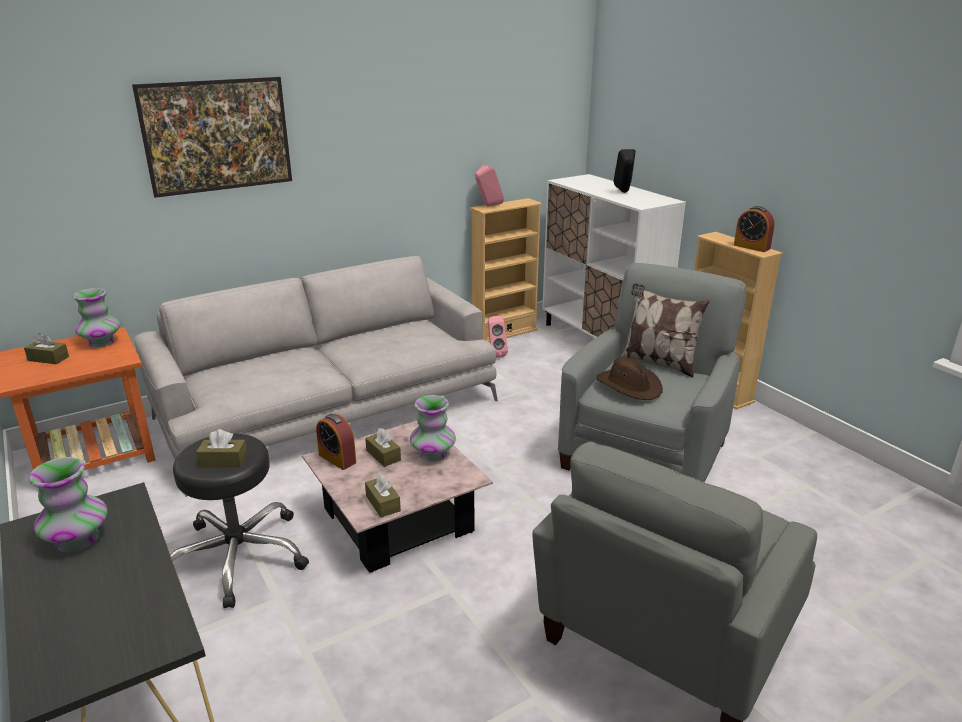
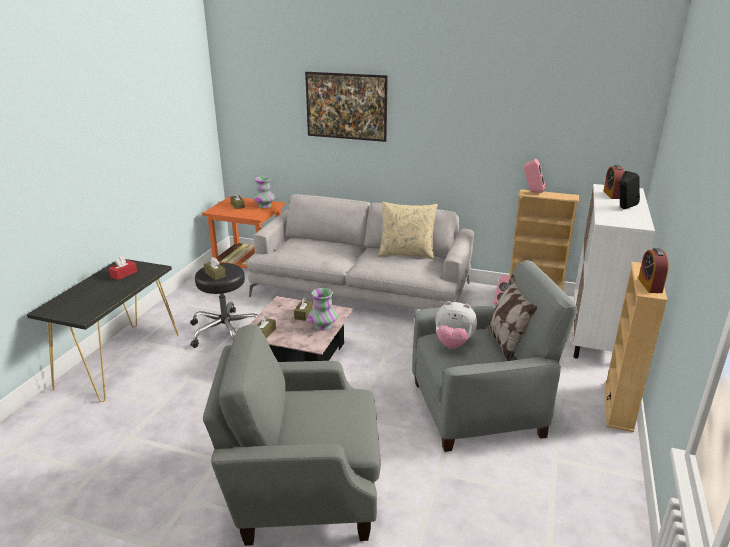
camera: 50 degrees right, 0 degrees up
vase [29,457,108,552] -> red tissue box [108,256,137,280]
alarm clock [316,414,356,470] -> alarm clock moved to [603,165,625,199]
brown hat [596,357,663,400] -> plush toy [436,301,477,348]
none -> beige pillow [378,202,438,259]

